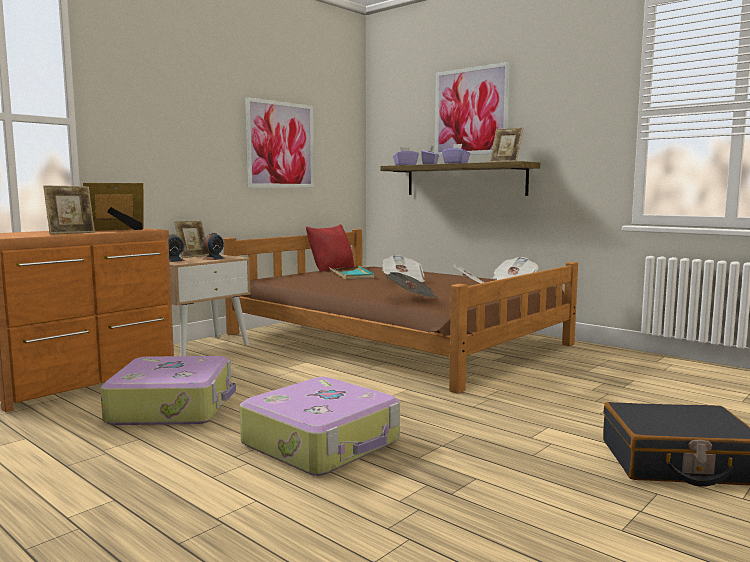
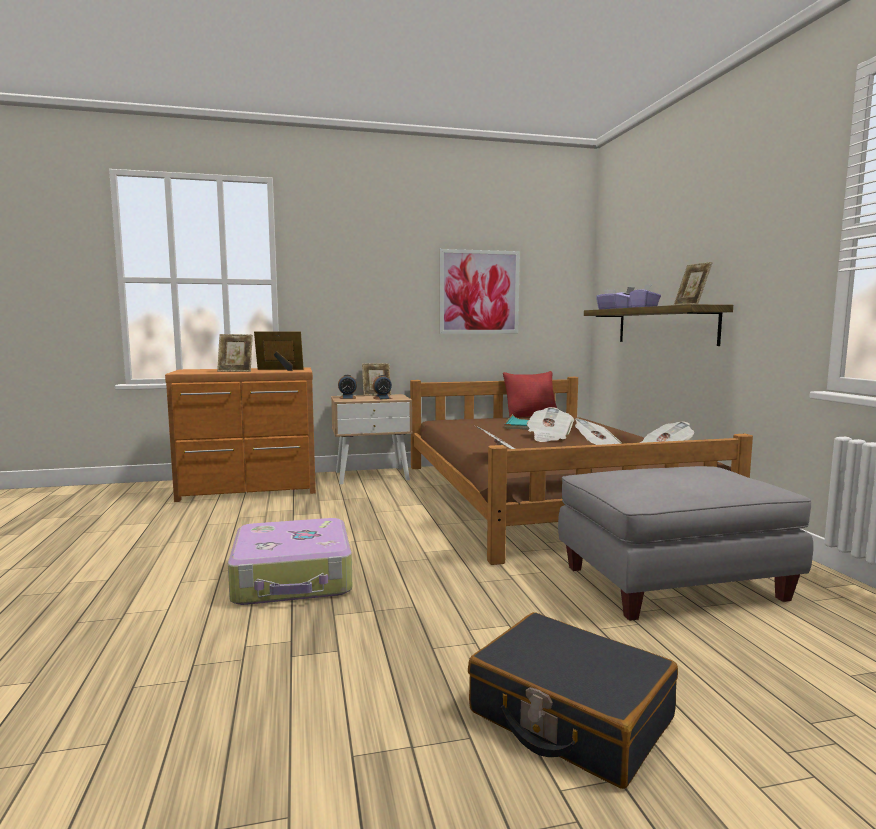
camera: 35 degrees right, 0 degrees up
suitcase [100,356,236,425] -> none
picture [435,62,510,156] -> none
none -> grey ottoman [558,466,813,621]

